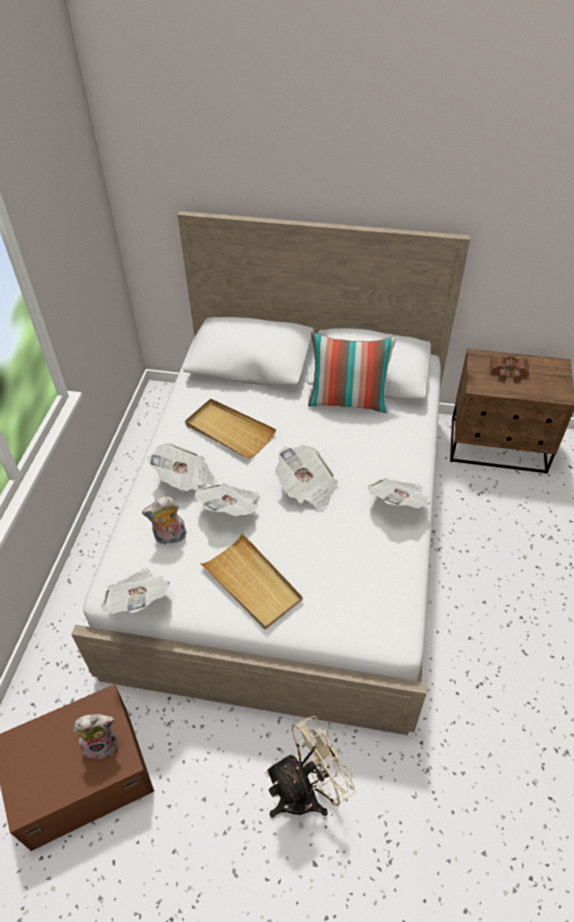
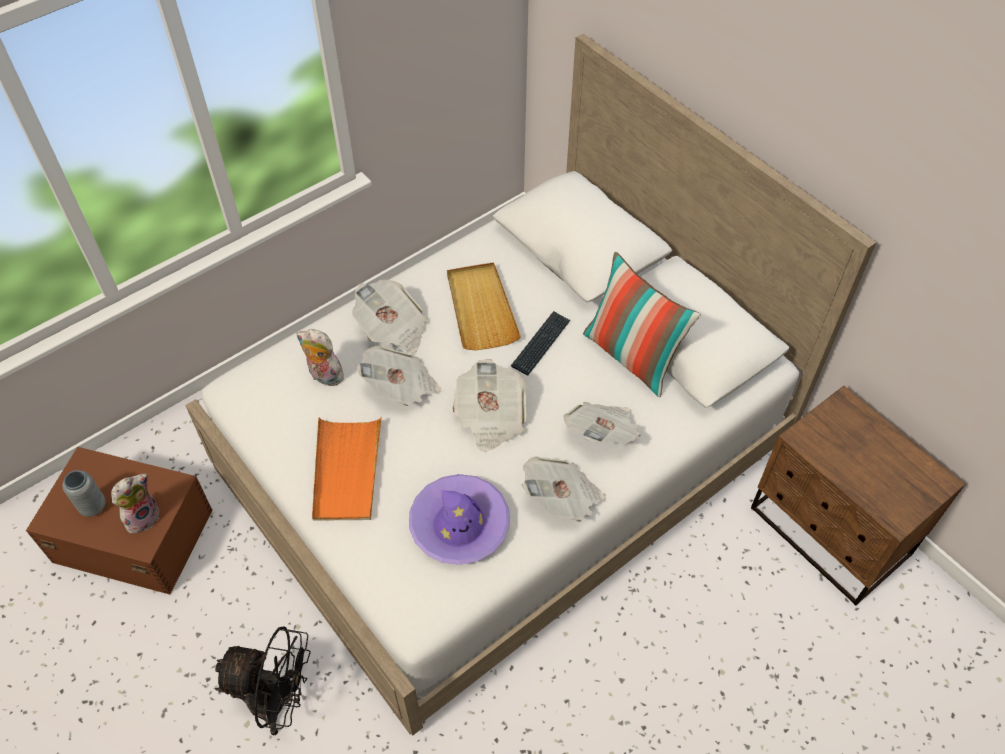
camera: 40 degrees right, 5 degrees up
plush toy [73,714,118,759] -> plush toy turned 75 degrees counterclockwise [111,474,159,534]
newspaper [101,568,170,614] -> newspaper moved to [564,402,641,444]
beige tray [200,533,303,630] -> orange tray [312,417,382,521]
beige fan [265,716,356,818] -> black fan [215,626,311,736]
brown binoculars [490,354,529,382] -> none
none -> grey vase [62,470,106,517]
none -> purple hat [409,474,510,565]
none -> keyboard [511,311,570,375]

